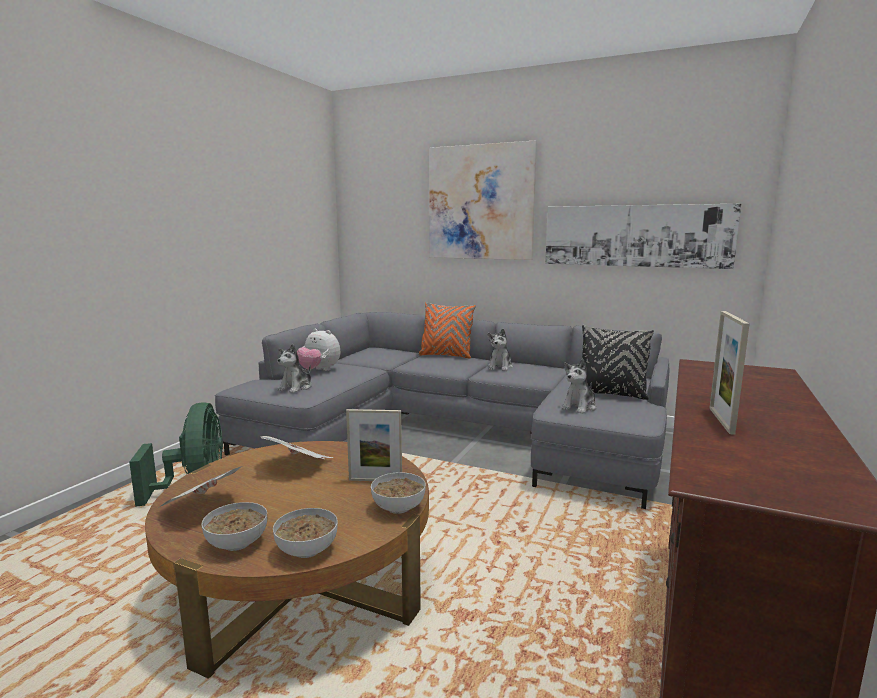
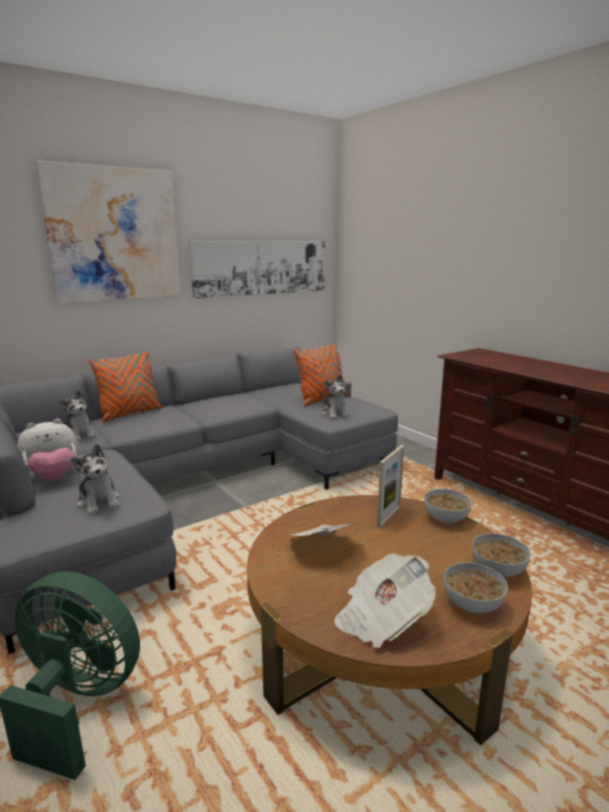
camera: 60 degrees left, 5 degrees up
plush toy [487,329,513,371] -> plush toy moved to [59,390,96,441]
black pillow [582,325,654,400] -> orange pillow [293,343,347,406]
picture frame [710,311,749,435] -> none

